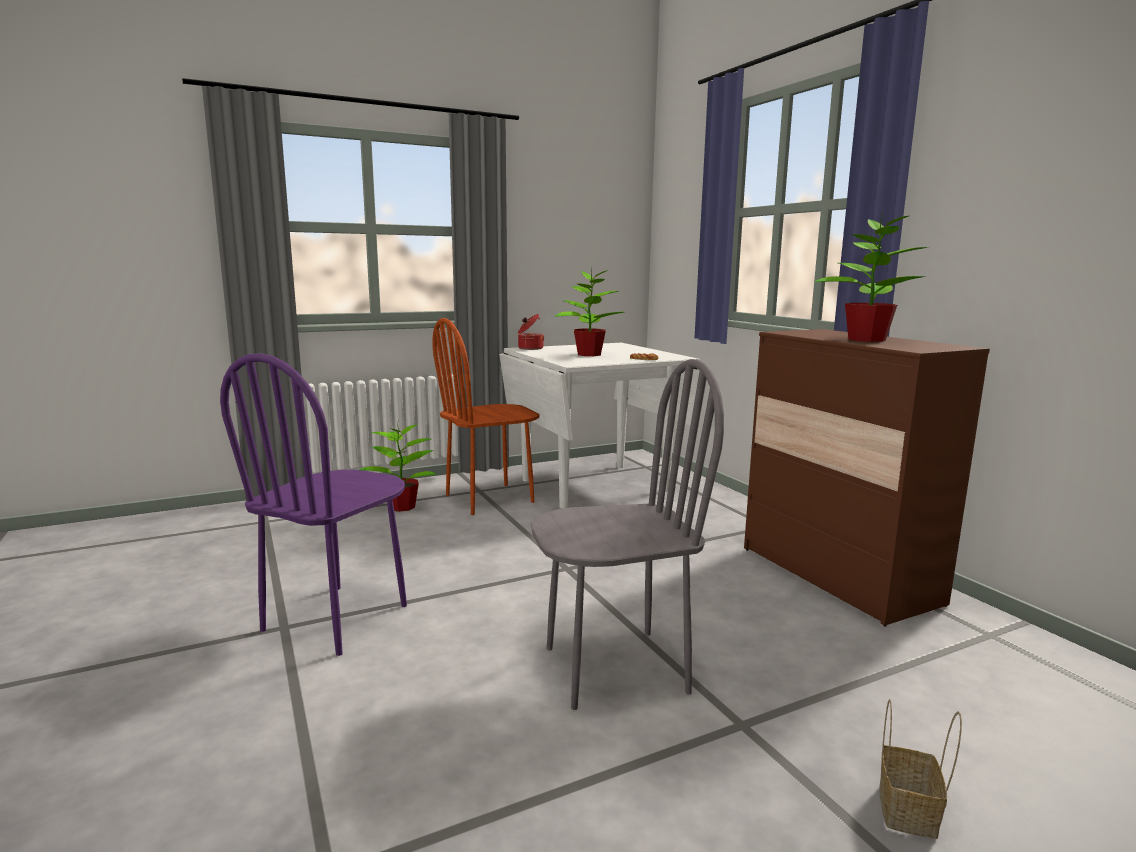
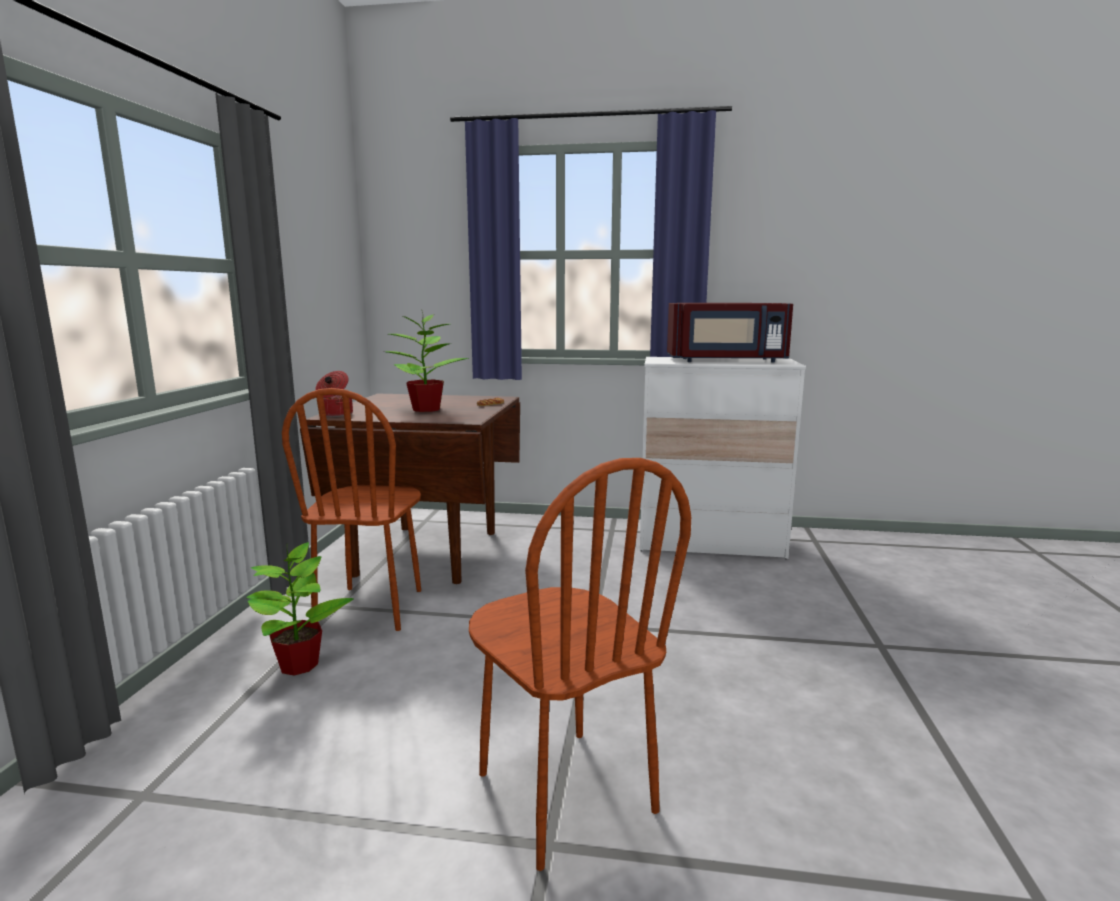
camera: 55 degrees left, 0 degrees up
purple chair [220,353,407,656] -> brown chair [469,458,691,871]
white dining table [499,343,700,509] -> brown dining table [300,394,520,584]
grey chair [531,359,724,710] -> none
brown dresser [744,329,990,626] -> white dresser [640,357,806,559]
potted plant [815,216,928,342] -> red microwave [667,303,793,363]
basket [879,699,962,839] -> none

